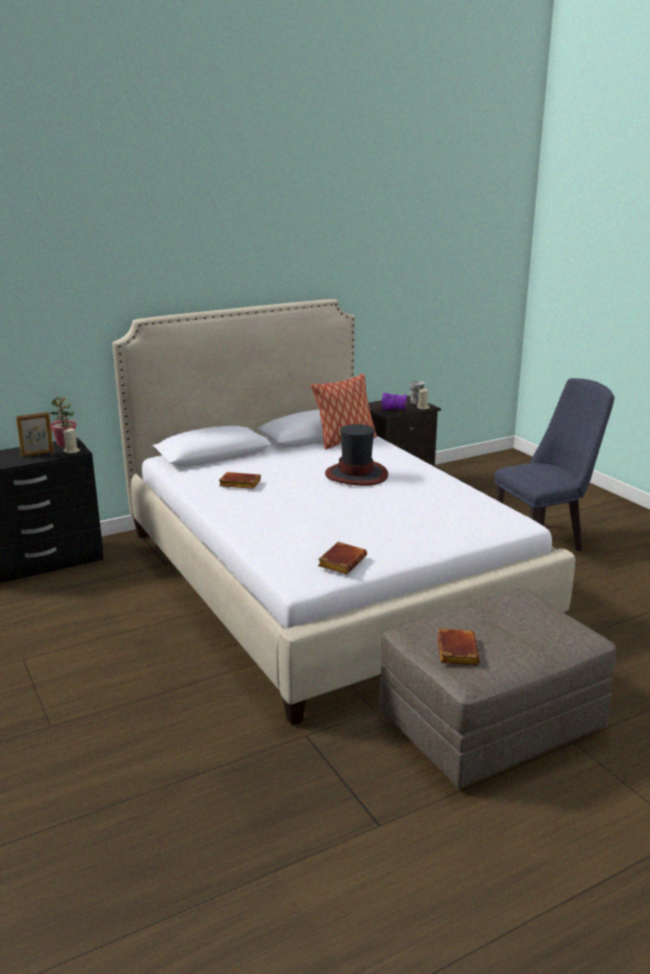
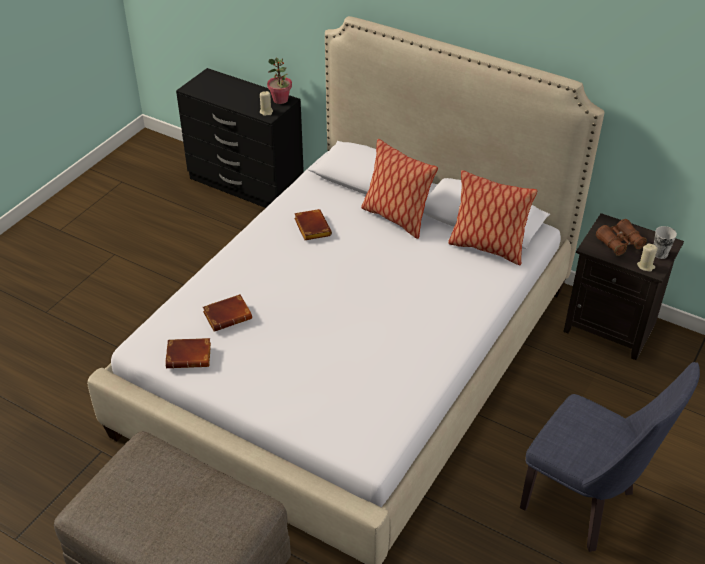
camera: 60 degrees right, 20 degrees up
picture frame [16,412,54,457] -> none
hat [325,424,388,486] -> none
purple binoculars [382,393,407,410] -> brown binoculars [596,219,647,256]
brown book [437,628,480,666] -> brown book moved to [203,294,252,332]
none -> pillow [361,139,438,239]

